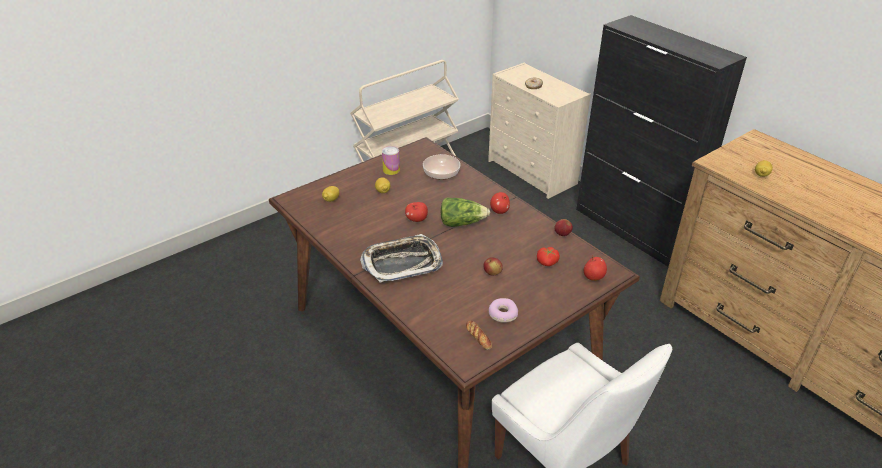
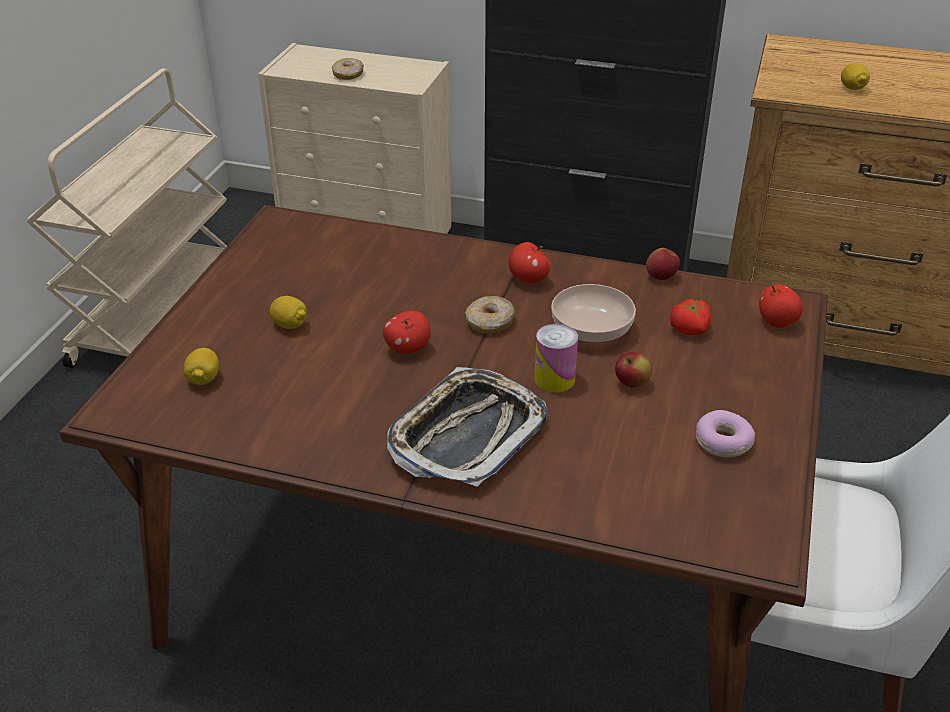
camera: 35 degrees left, 0 degrees up
can [382,146,400,175] -> can moved to [534,324,578,393]
bowl [423,154,460,180] -> bowl moved to [551,284,636,343]
lettuce [440,197,490,227] -> donut [465,296,515,333]
bread [466,320,492,350] -> none

